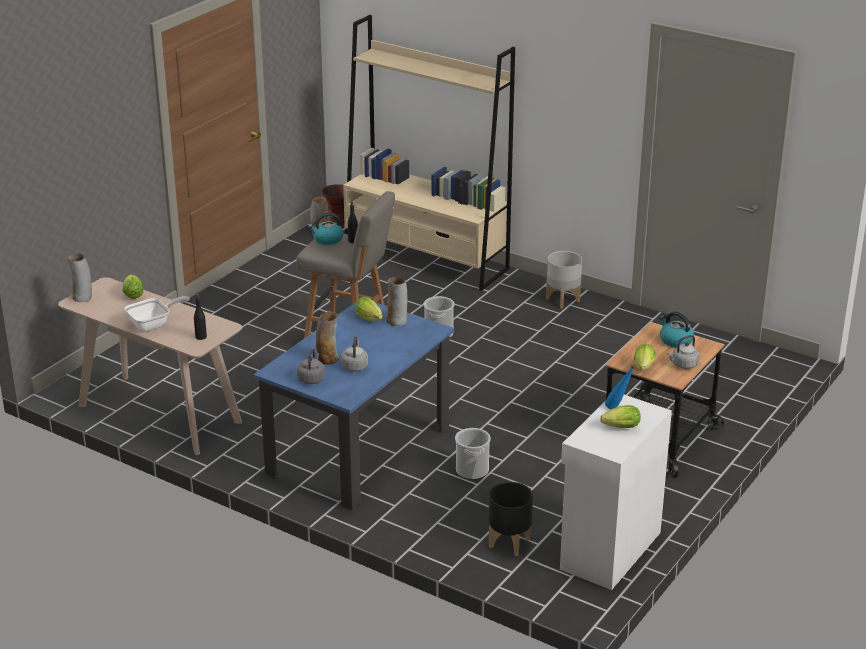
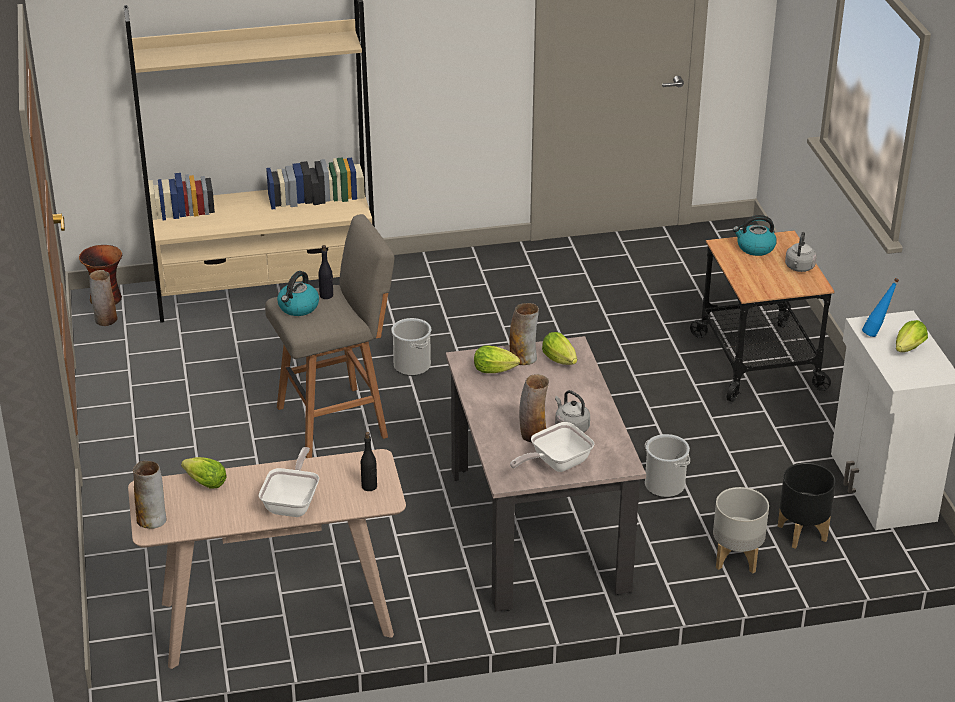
camera: 45 degrees left, 5 degrees up
blue dining table [253,302,454,510] -> beige dining table [446,336,646,611]
grey kettle [297,348,325,384] -> frying pan [510,422,595,472]
grey planter [546,251,582,309] -> grey planter moved to [713,487,769,574]
lettuce [634,344,656,371] -> lettuce moved to [542,332,577,365]

